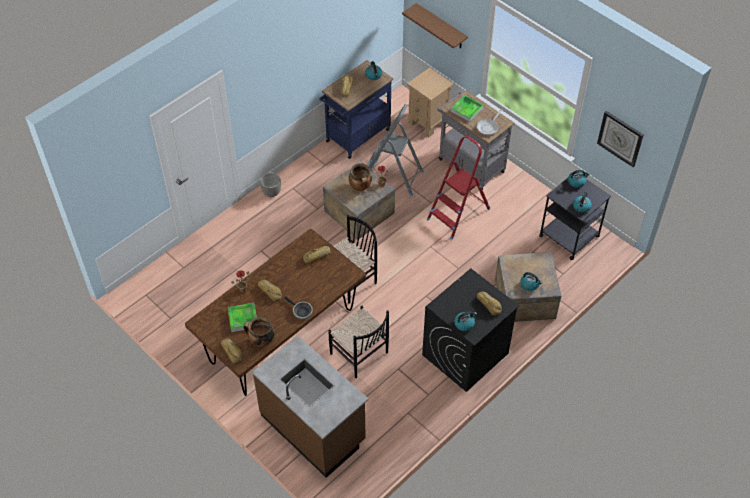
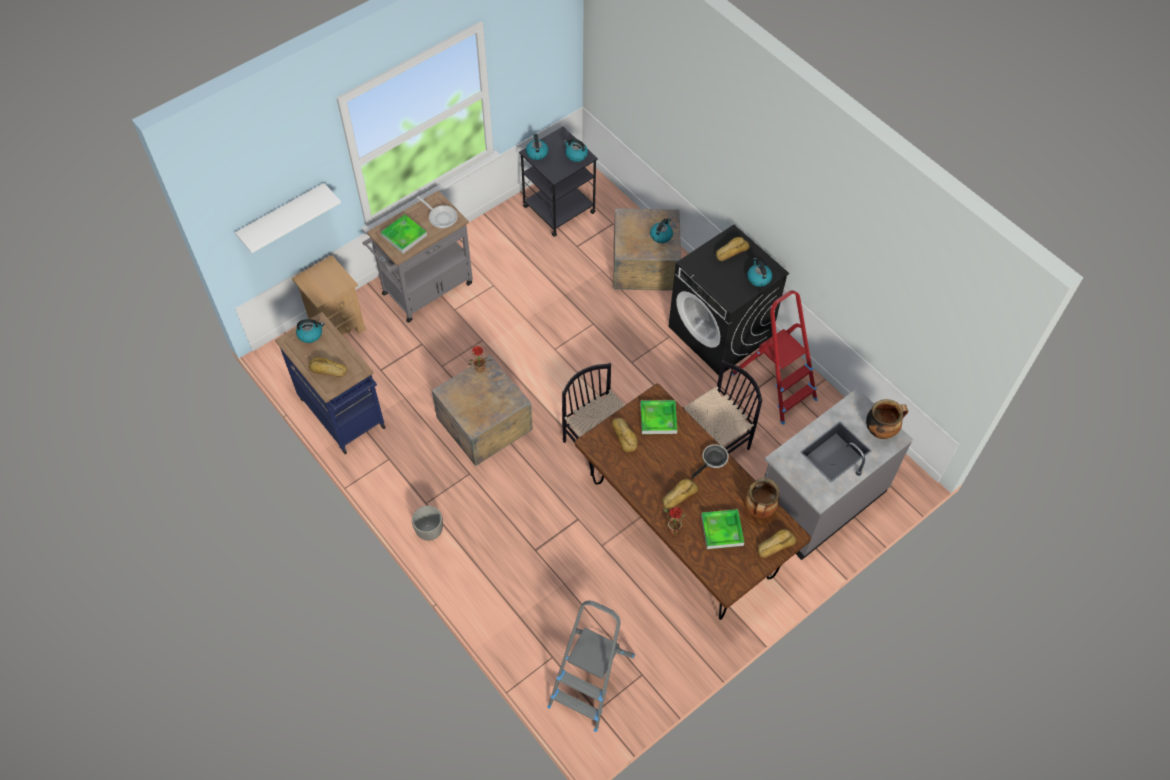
camera: 85 degrees left, 5 degrees up
brown counter [252,336,369,478] -> grey counter [764,388,913,560]
cooking pot [349,163,372,191] -> cooking pot moved to [866,399,908,439]
grey step ladder [367,103,424,196] -> grey step ladder moved to [548,601,635,732]
brown shelf [402,3,468,48] -> white shelf [235,183,341,253]
red step ladder [427,136,491,239] -> red step ladder moved to [732,290,817,425]
wall clock [597,111,643,167] -> none
none -> tray [640,400,677,434]

